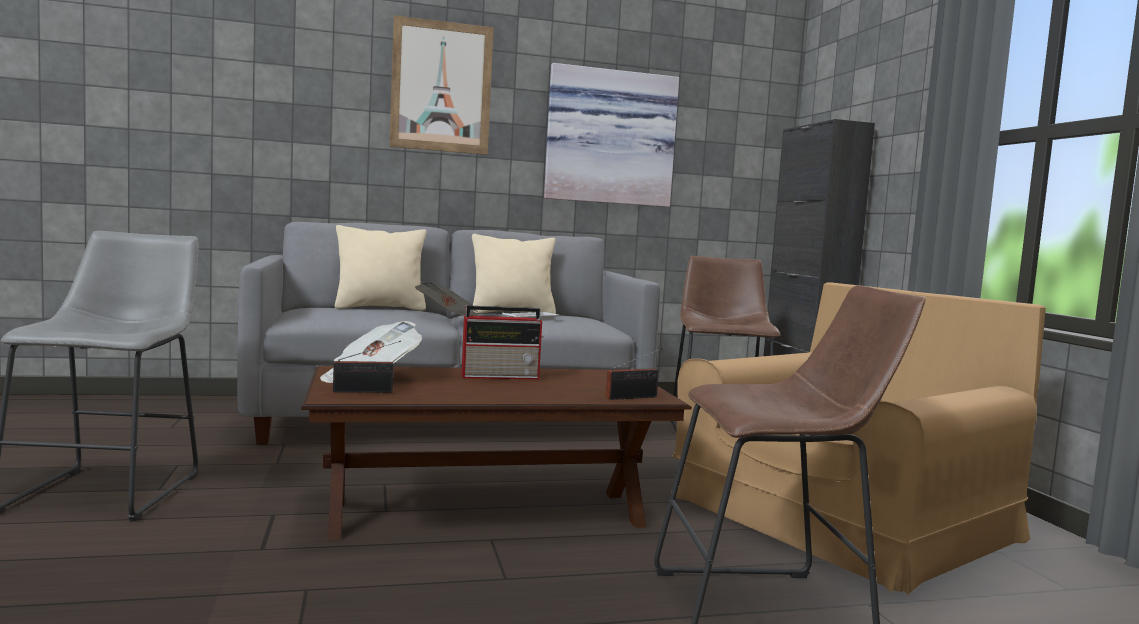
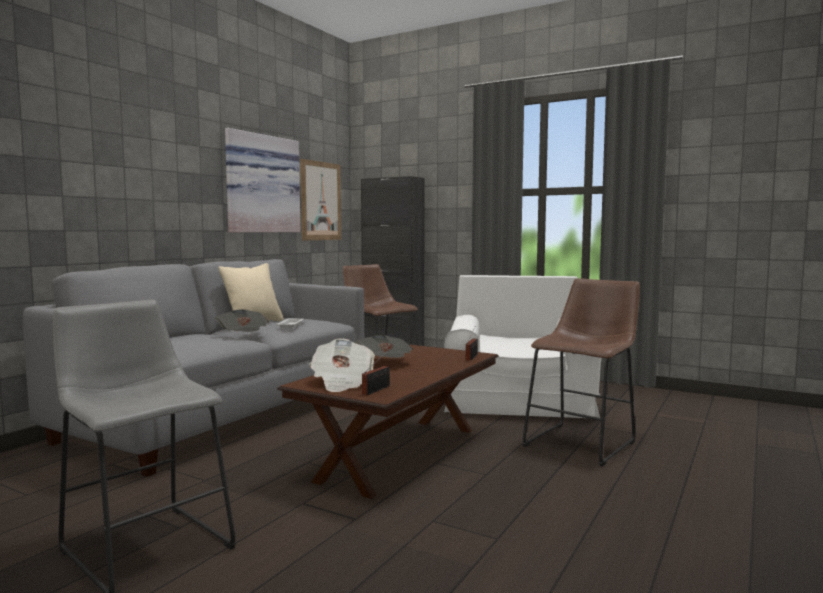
camera: 45 degrees left, 0 degrees up
beige pillow [335,225,426,311] -> none
picture [389,15,494,155] -> picture moved to [300,159,341,240]
radio [461,306,544,379] -> newspaper [355,335,413,358]
brown armchair [671,282,1046,596] -> white armchair [444,275,602,419]

